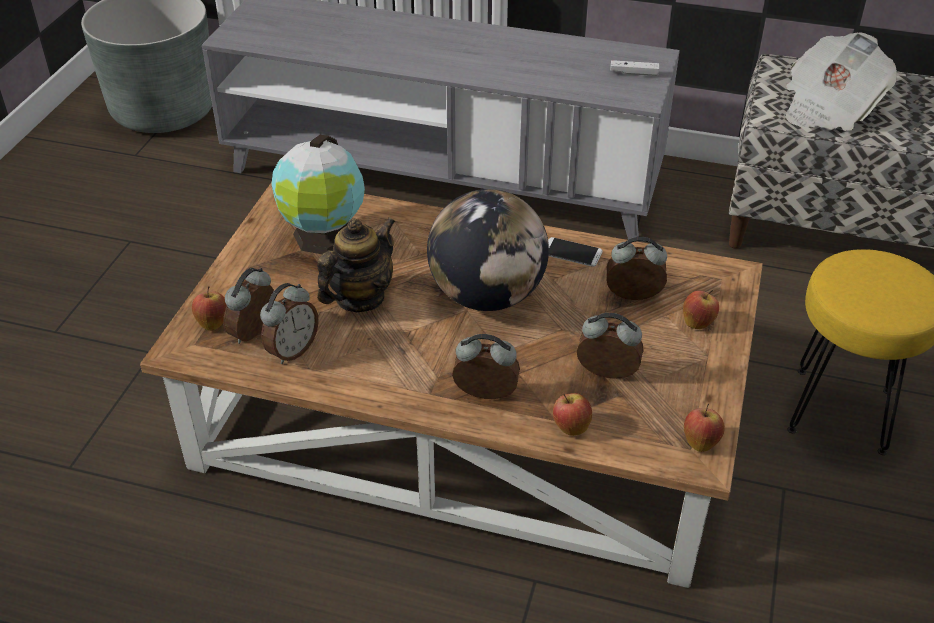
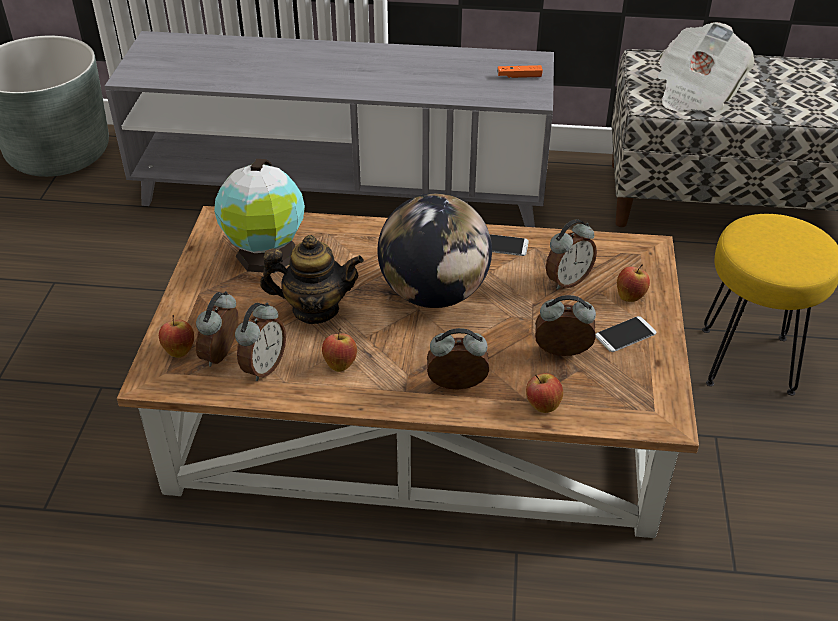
camera: 10 degrees left, 0 degrees up
teapot [317,217,396,312] -> teapot turned 60 degrees clockwise [260,235,364,324]
alarm clock [606,237,667,300] -> alarm clock turned 150 degrees clockwise [546,219,597,290]
white game controller [610,60,659,76] -> orange game controller [497,65,543,78]
apple [684,404,725,452] -> apple moved to [322,328,357,372]
none -> phone [595,316,656,352]

